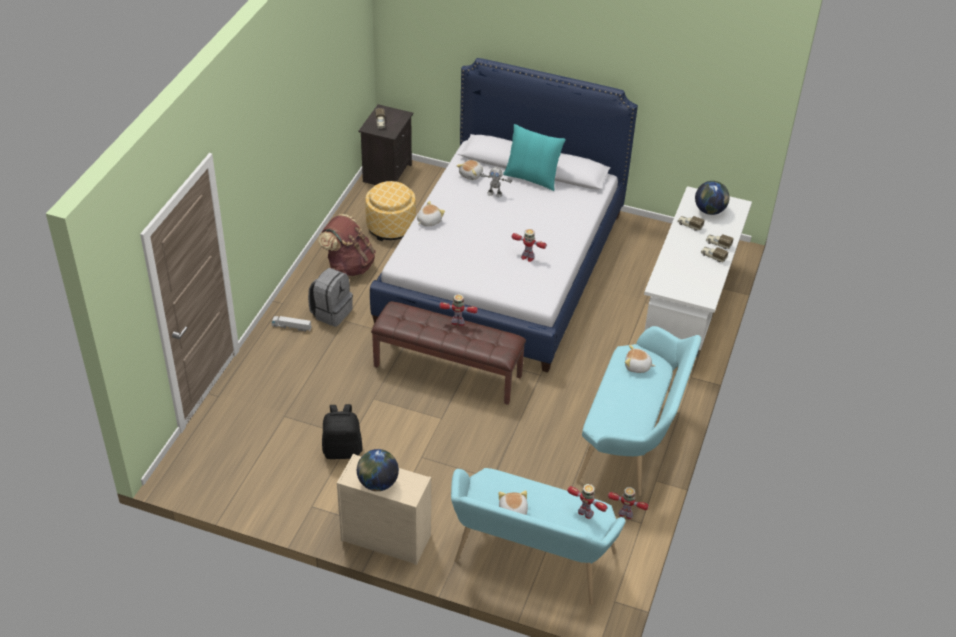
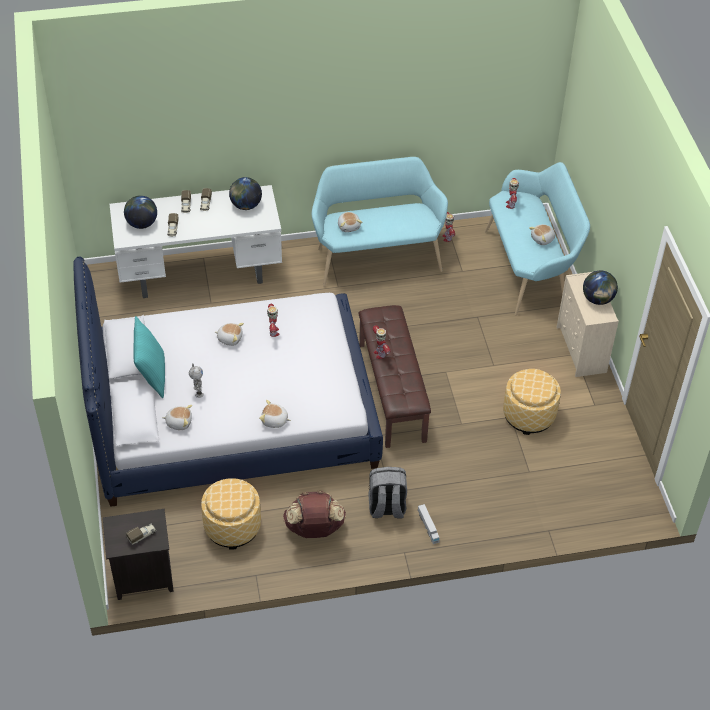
camera: 120 degrees left, 5 degrees up
black backpack [322,404,363,459] -> ottoman [503,369,561,435]
none -> plush toy [214,323,244,346]
none -> globe [229,177,262,210]

